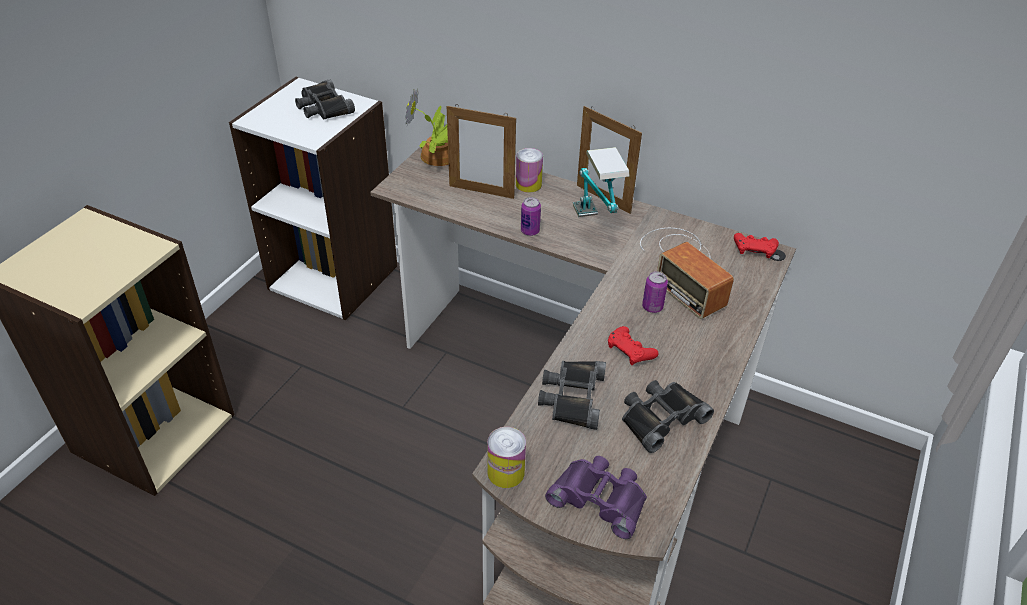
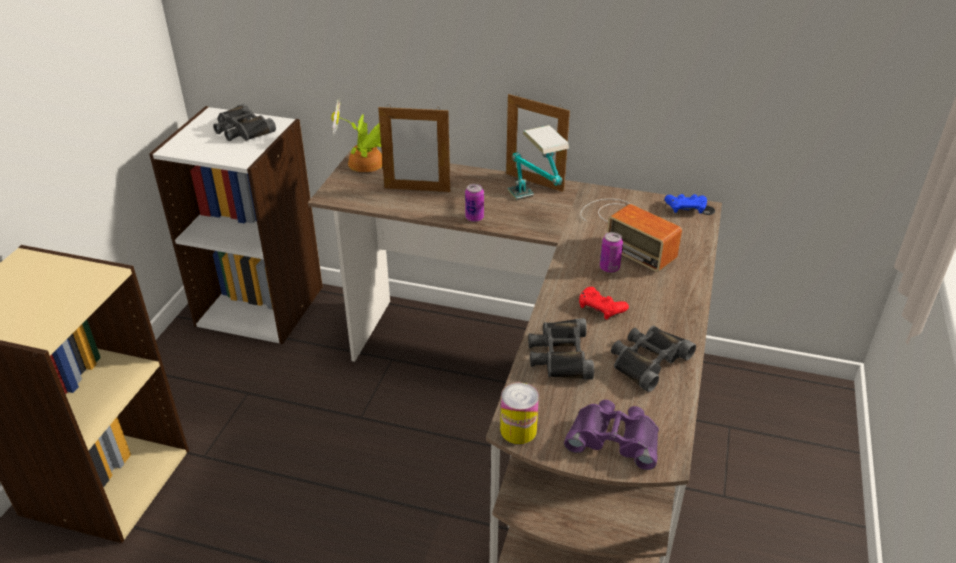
camera: 10 degrees left, 5 degrees down
can [516,148,543,193] -> none
red game controller [734,233,779,258] -> blue game controller [665,194,707,213]

